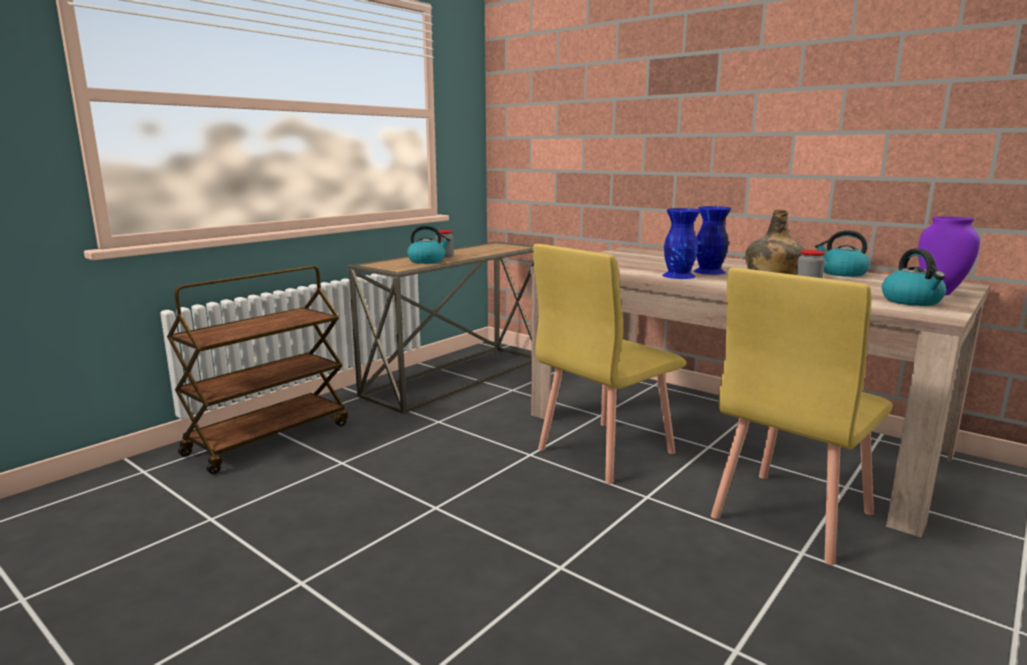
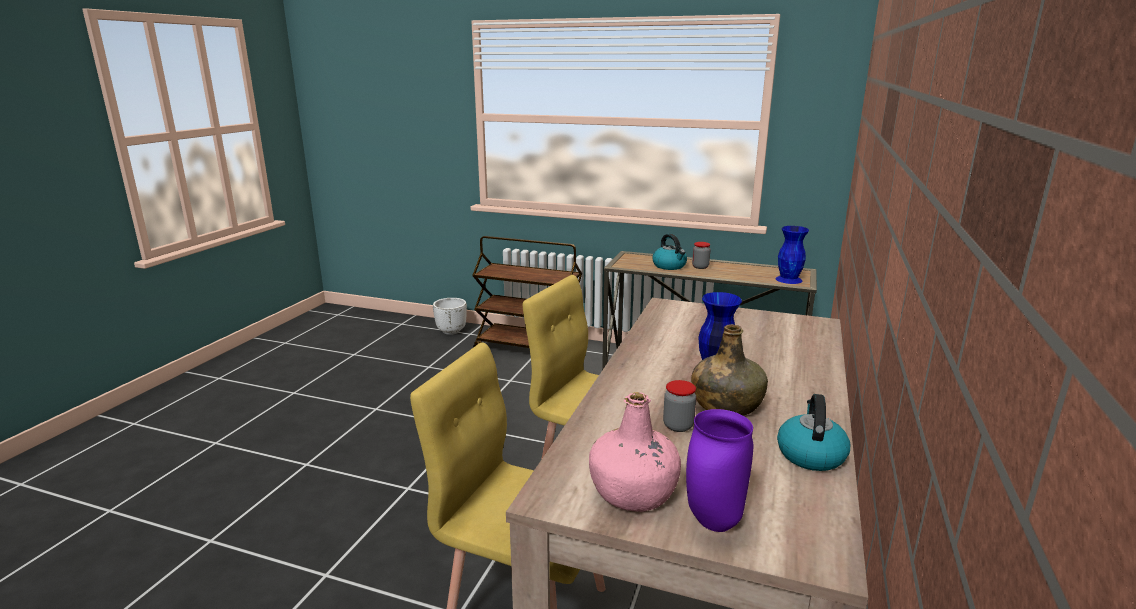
camera: 70 degrees right, 5 degrees up
blue vase [662,208,700,279] -> blue vase moved to [775,226,809,284]
kettle [882,248,946,306] -> pink bottle [589,392,681,512]
none -> white planter [433,298,467,335]

